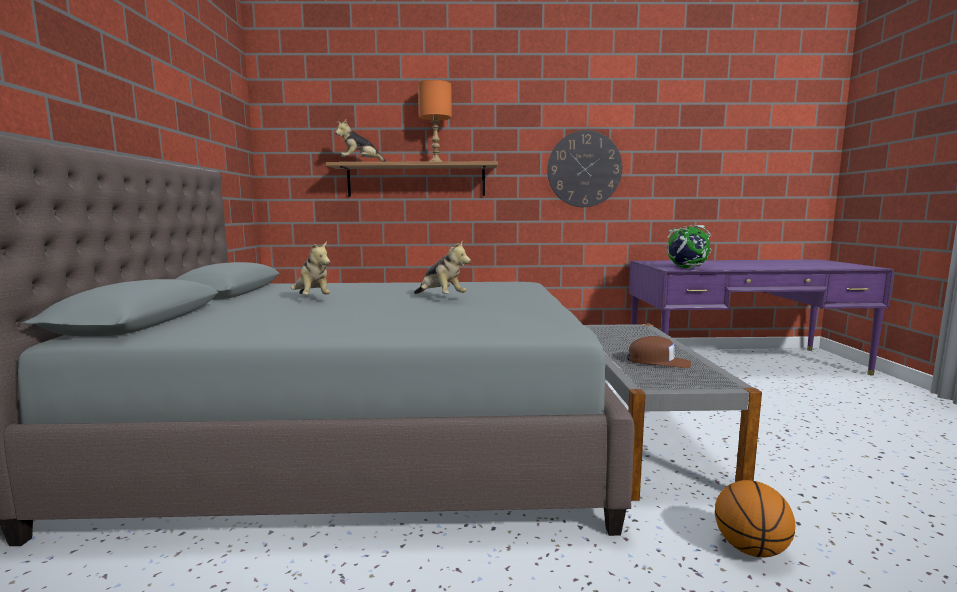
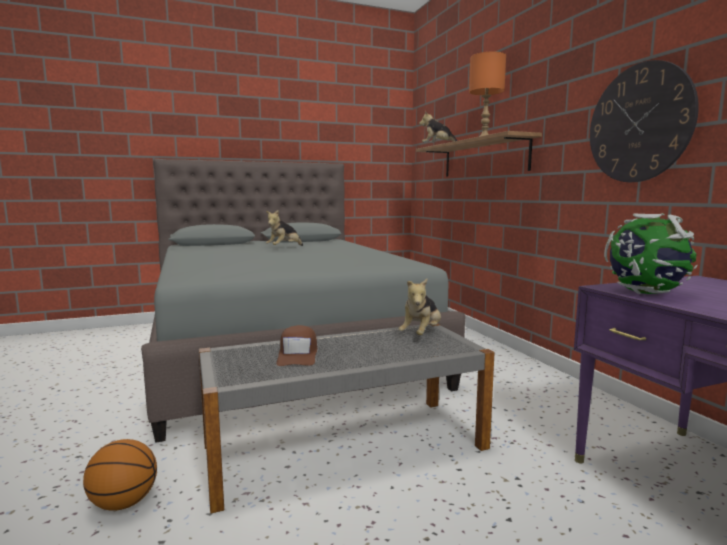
camera: 70 degrees right, 0 degrees up
plush toy [414,242,471,294] -> plush toy moved to [398,279,441,335]

